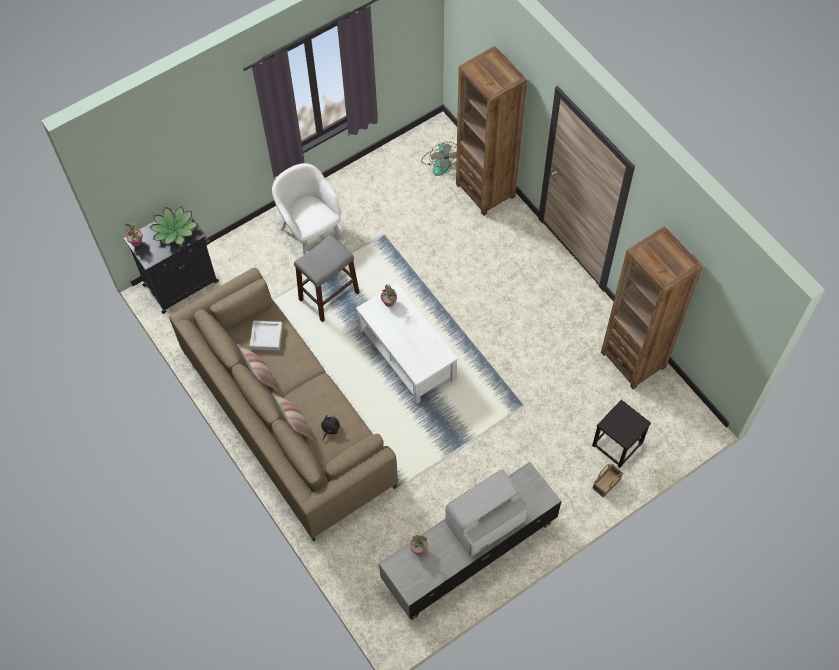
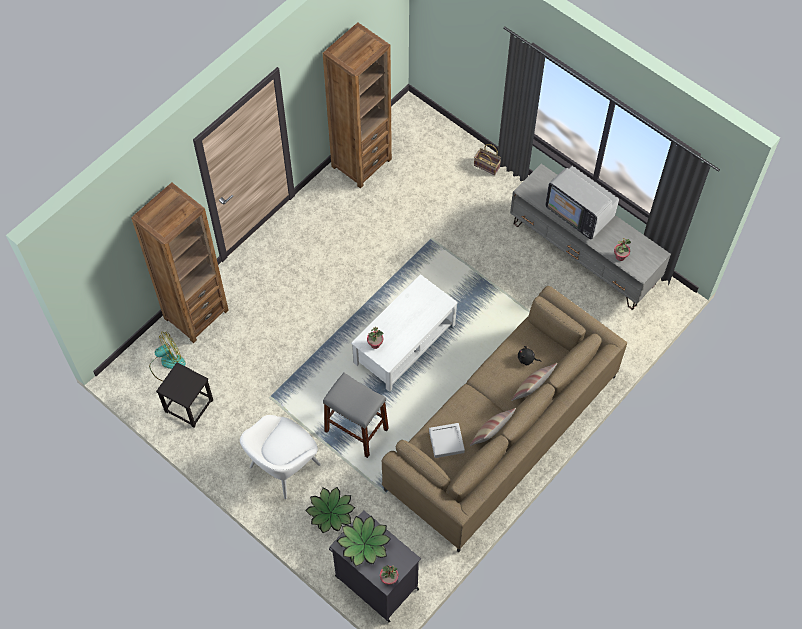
camera: 105 degrees left, 0 degrees up
black stool [592,400,651,468] -> black stool moved to [156,362,213,427]
none -> potted plant [305,487,355,533]

